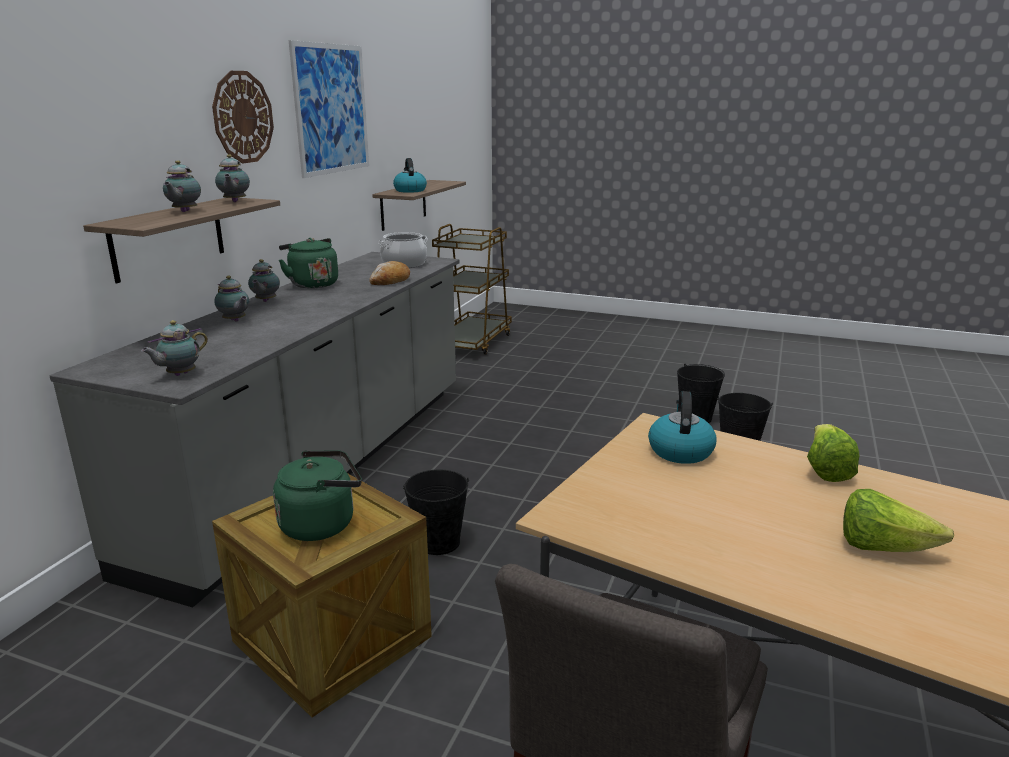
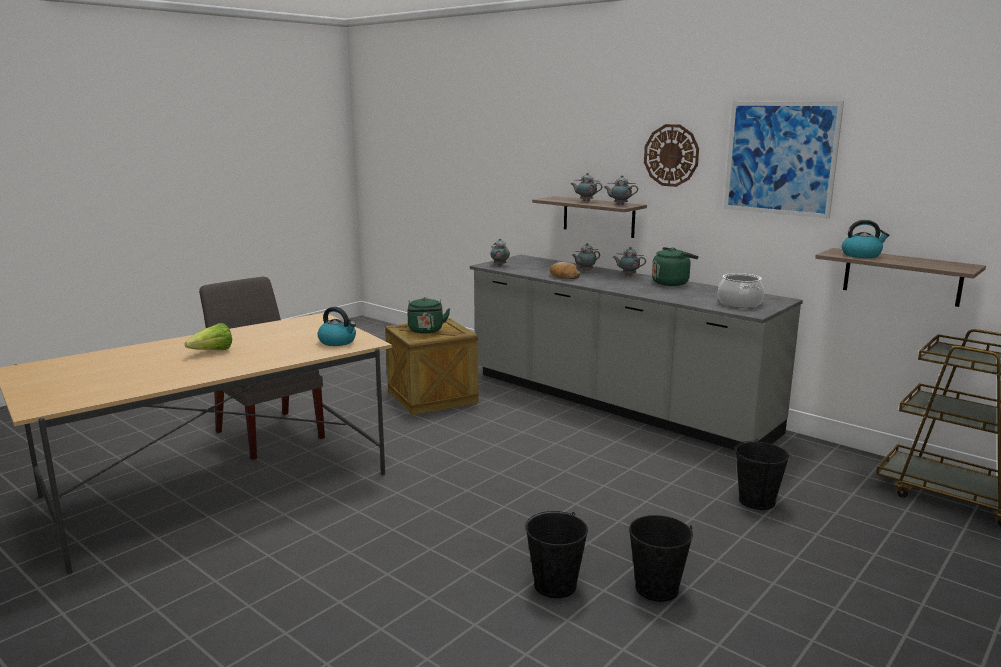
camera: 110 degrees right, 5 degrees down
bread [369,261,410,285] -> bread moved to [550,262,580,279]
black bucket [403,469,469,555] -> black bucket moved to [735,439,789,510]
lettuce [807,424,859,482] -> none

